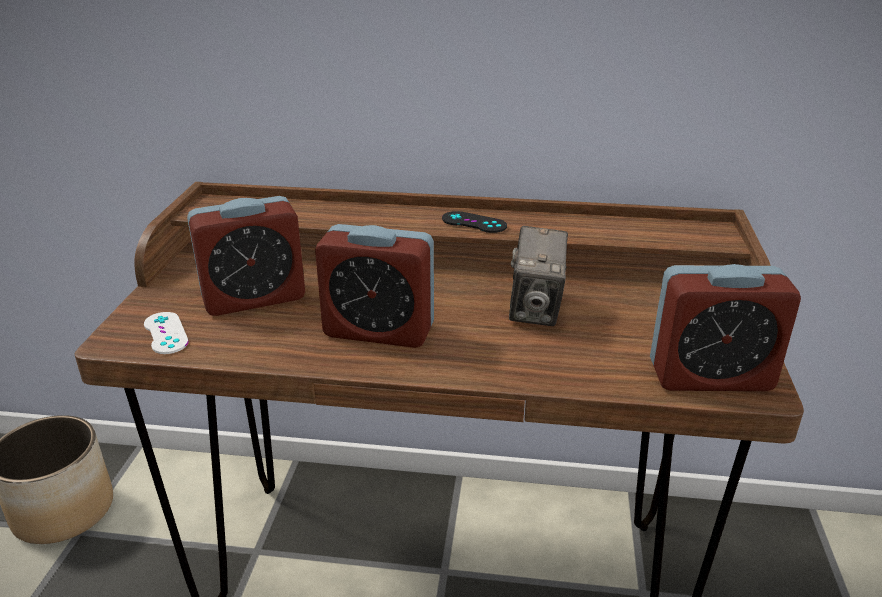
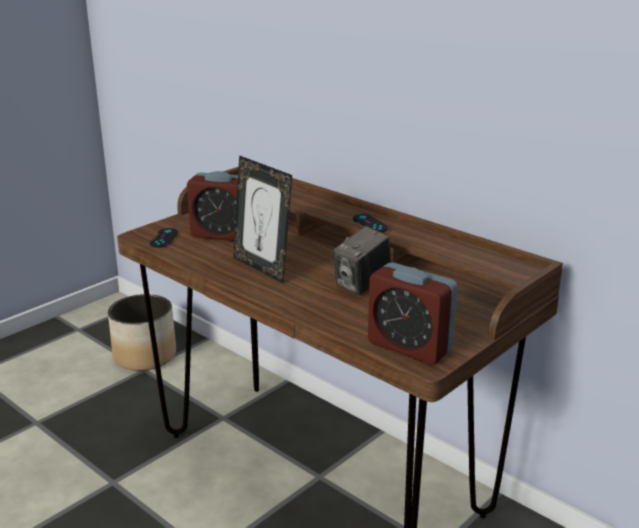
camera: 35 degrees right, 5 degrees down
white game controller [144,312,188,354] -> black game controller [150,228,178,248]
alarm clock [315,224,434,348] -> picture frame [233,155,292,283]

